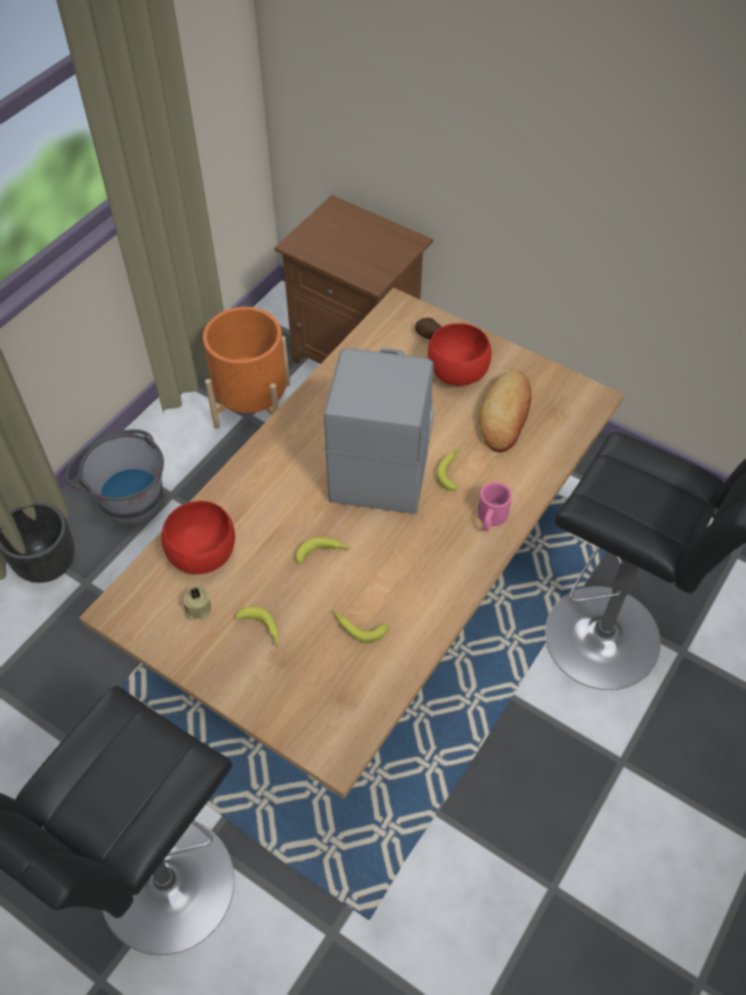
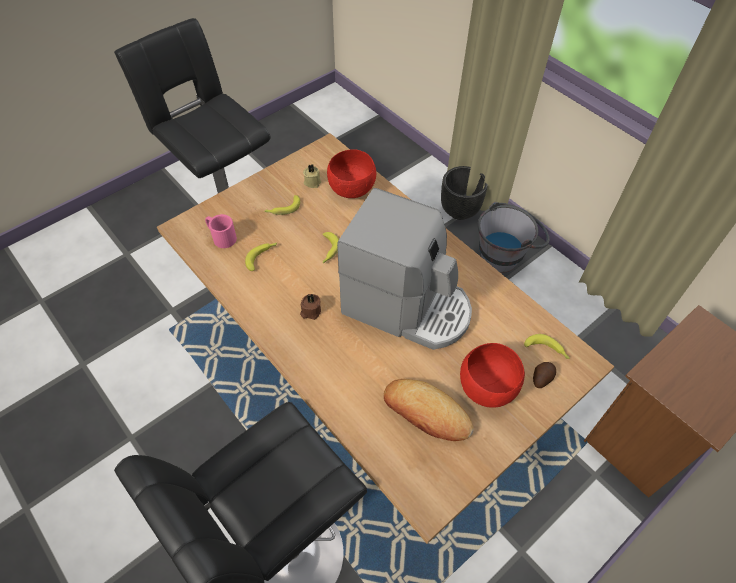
camera: 105 degrees right, 0 degrees up
orange planter [203,307,290,429] -> none
banana [436,448,460,491] -> banana moved to [524,334,570,359]
pink mug [478,482,512,531] -> pink mug moved to [205,214,237,248]
none -> brown candle [300,294,321,320]

